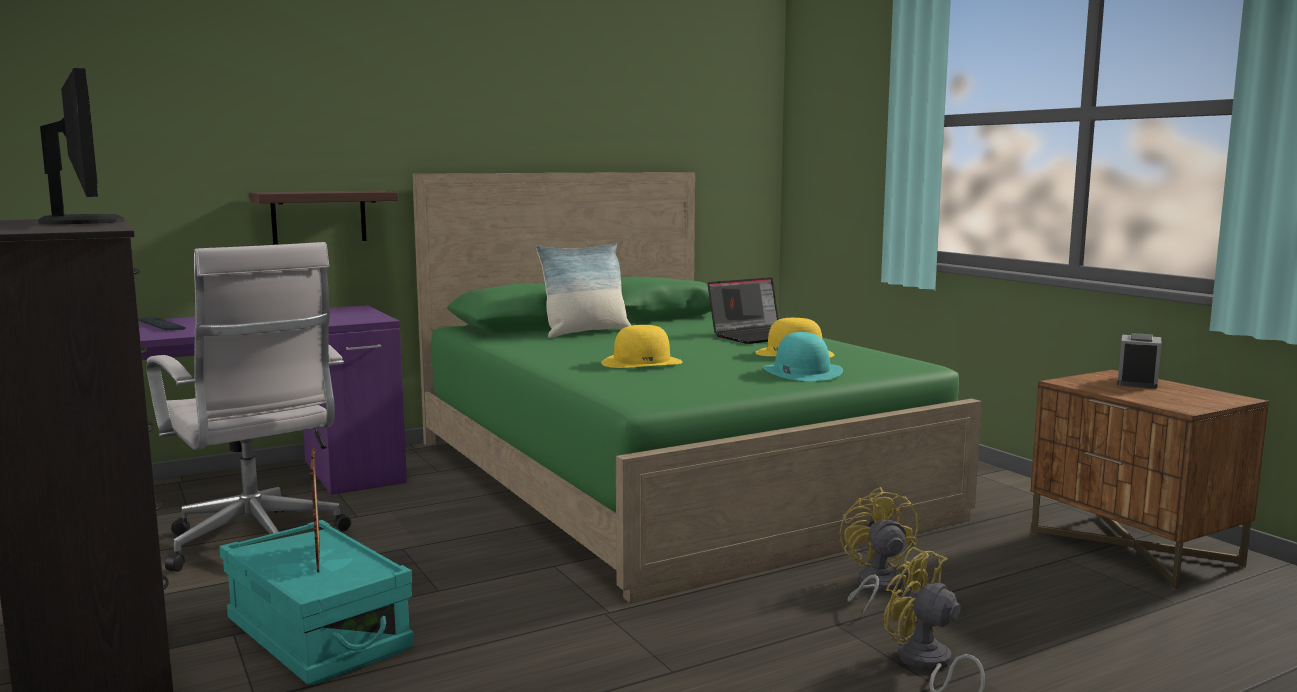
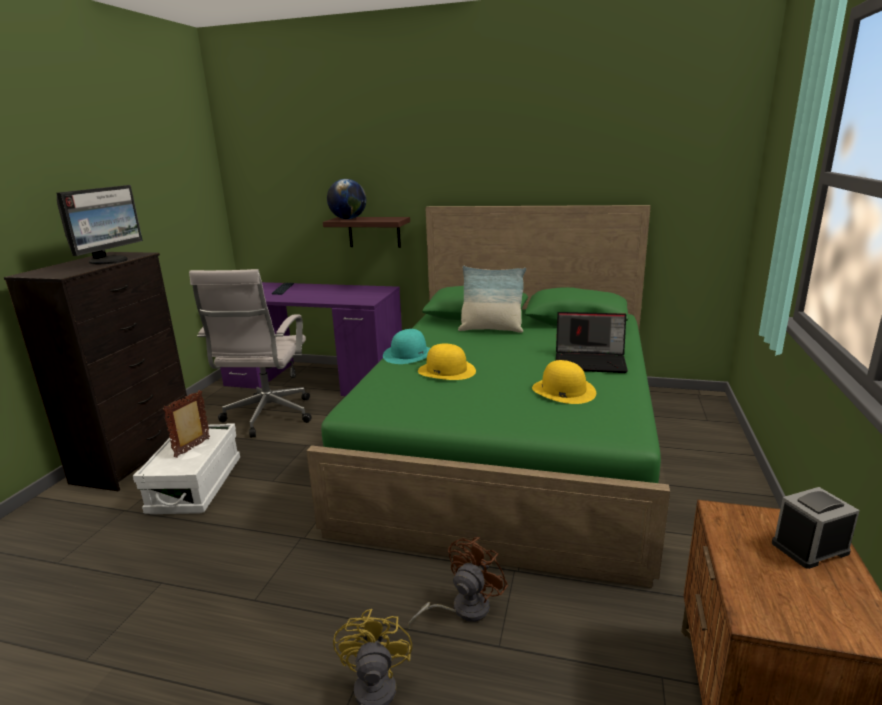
camera: 45 degrees right, 10 degrees up
turquoise storage box [219,520,414,685] -> white storage box [133,423,240,514]
turquoise hat [762,332,843,381] -> turquoise hat moved to [383,329,430,364]
yellow fan [840,487,919,617] -> brown fan [408,537,508,628]
none -> globe [327,179,366,219]

